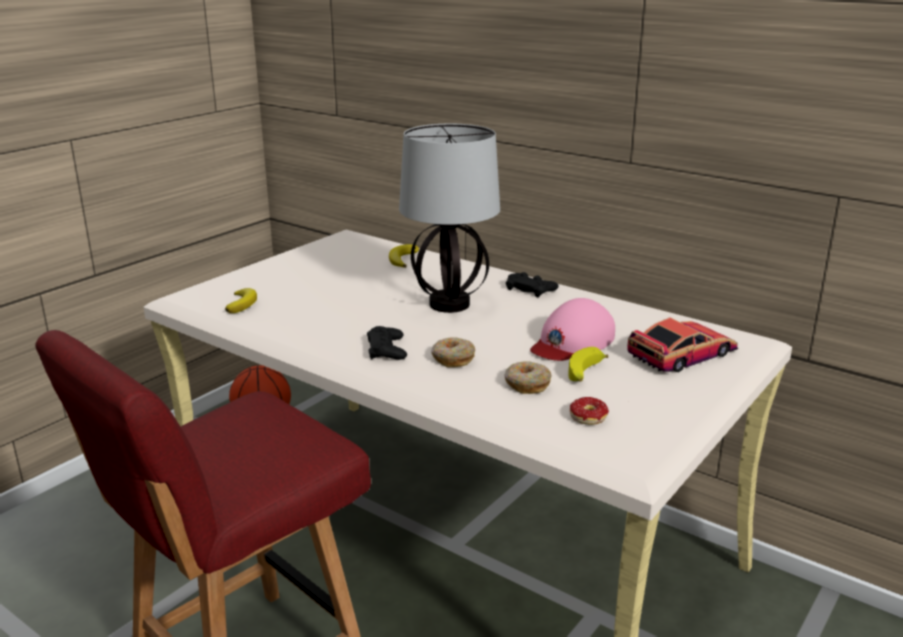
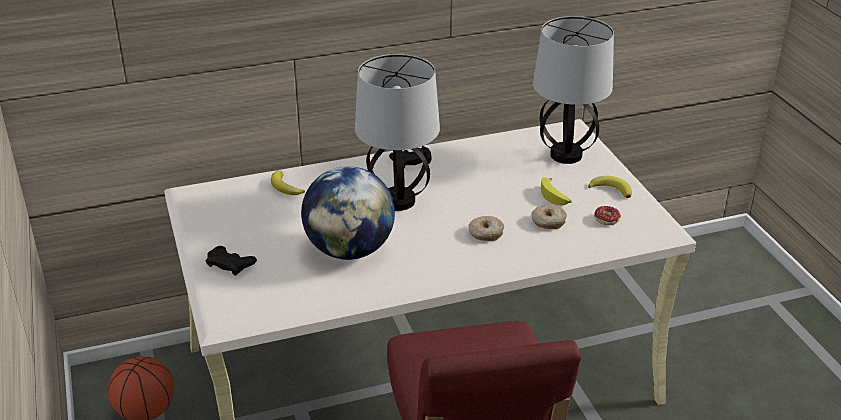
camera: 55 degrees left, 10 degrees up
banana [225,288,257,313] -> banana moved to [588,176,632,198]
black game controller [367,326,407,360] -> black game controller moved to [206,246,257,276]
pink cap [530,298,615,361] -> none
toy car [627,317,738,372] -> table lamp [533,16,614,164]
none -> globe [301,166,395,260]

